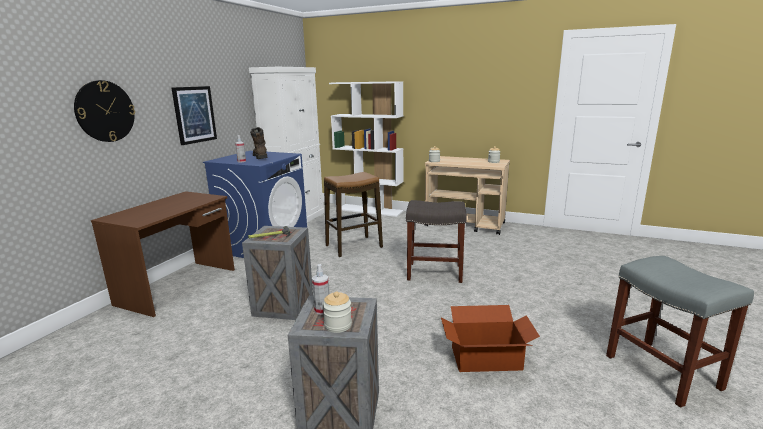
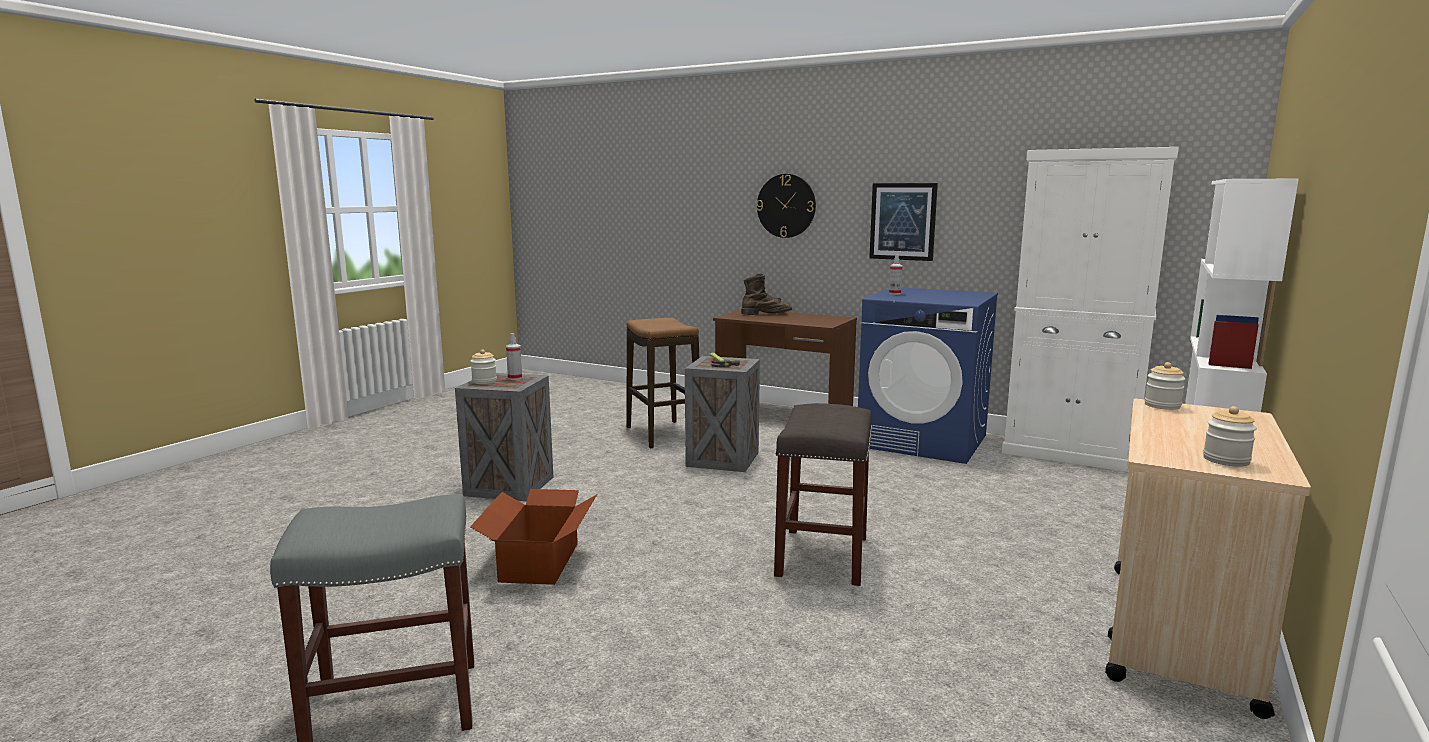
camera: 95 degrees right, 5 degrees down
brown boot [250,127,268,159] -> brown boot moved to [741,273,792,315]
stool [324,172,383,257] -> stool moved to [626,318,699,449]

